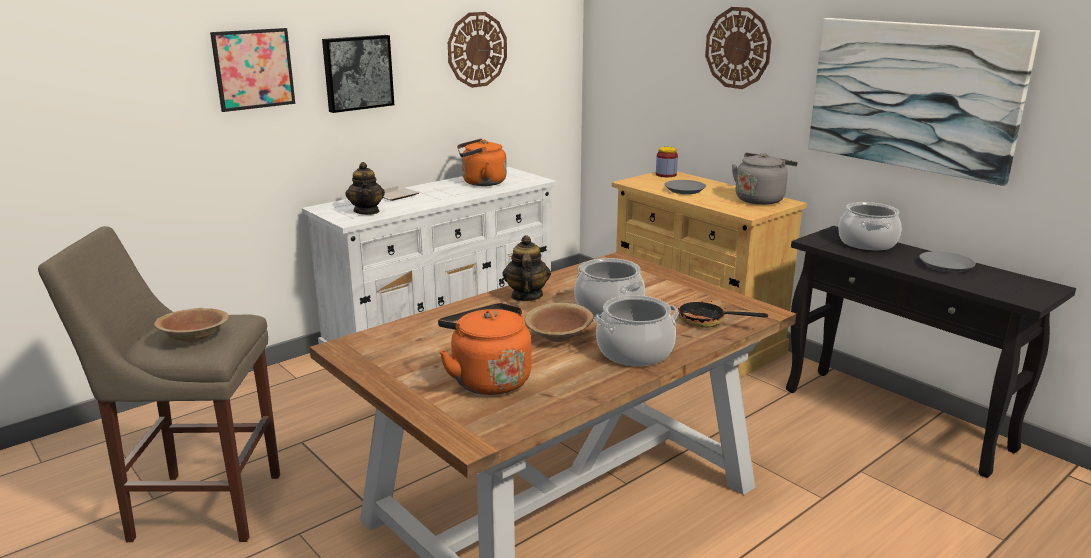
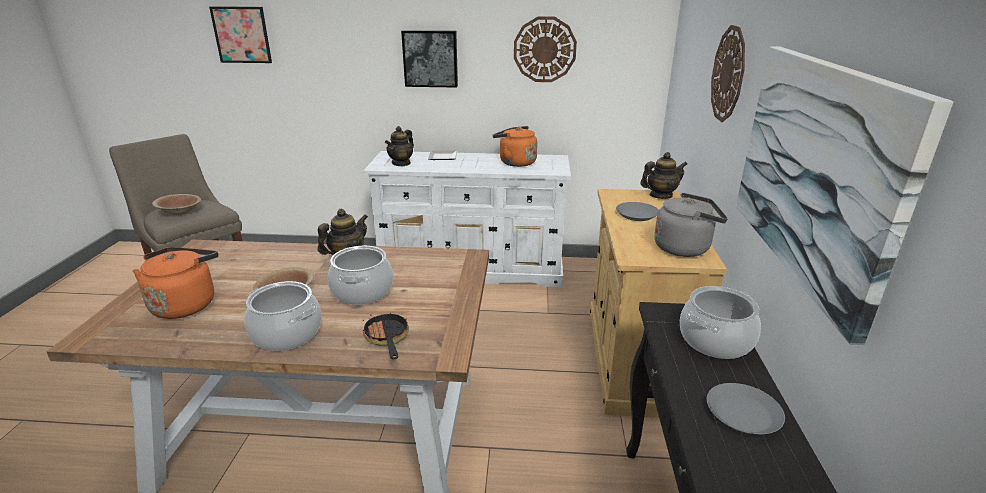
camera: 45 degrees right, 5 degrees up
picture [210,28,295,112] -> picture moved to [209,7,272,63]
jar [656,147,678,177] -> teapot [640,152,687,199]

